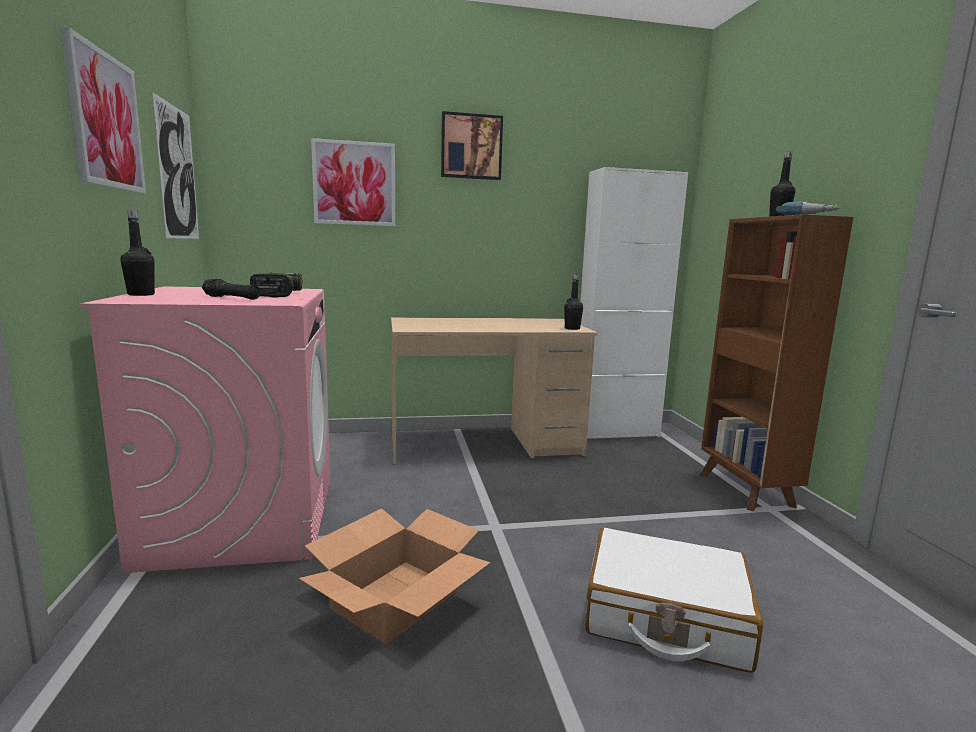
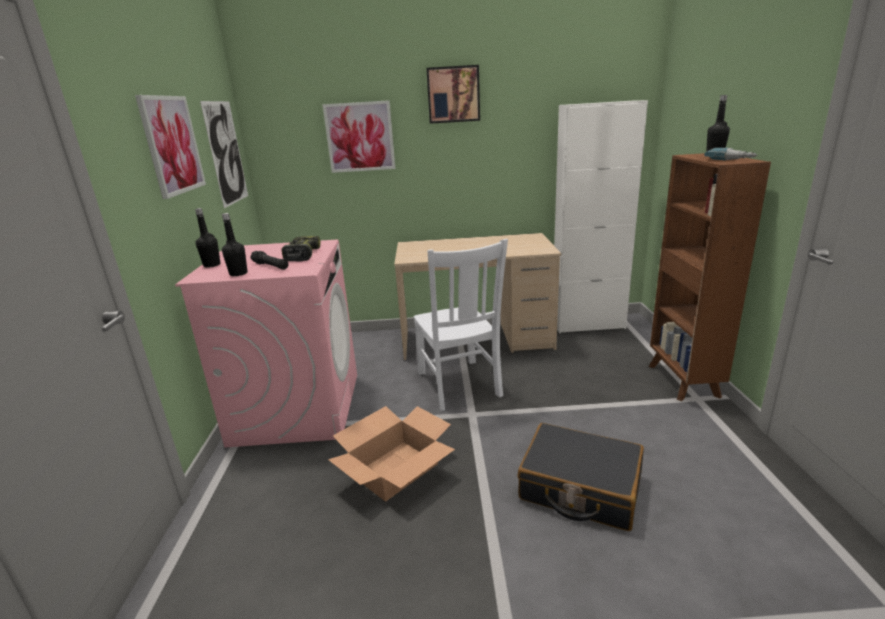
camera: 10 degrees right, 10 degrees up
black bottle [564,274,583,330] -> black bottle moved to [222,213,248,276]
white suitcase [585,527,763,673] -> black suitcase [518,423,644,531]
none -> white chair [414,239,508,411]

